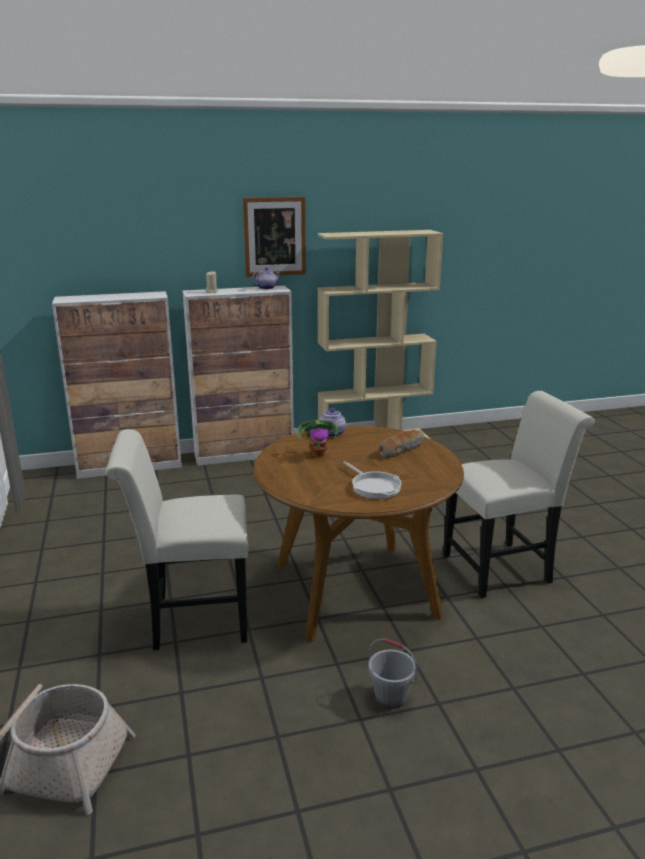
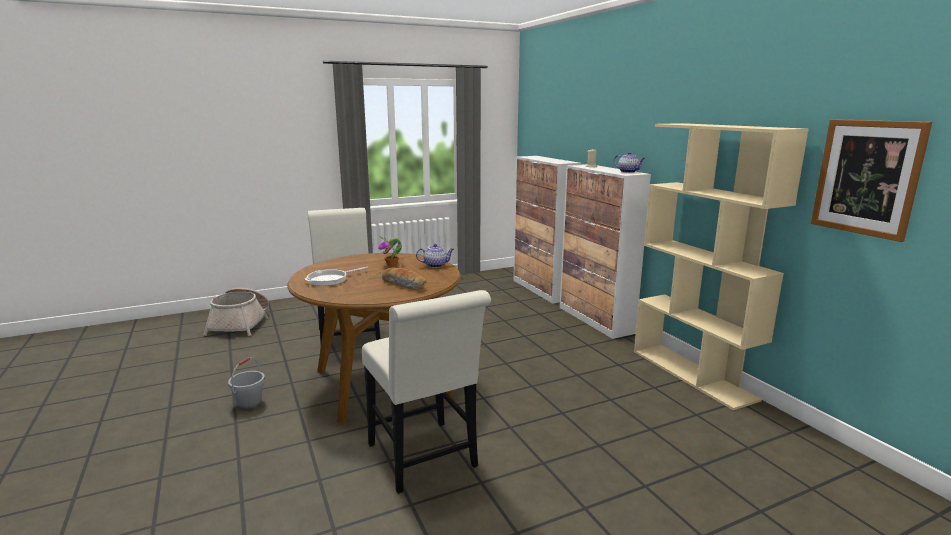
camera: 80 degrees right, 5 degrees down
picture [243,197,306,277] -> picture moved to [811,119,932,242]

